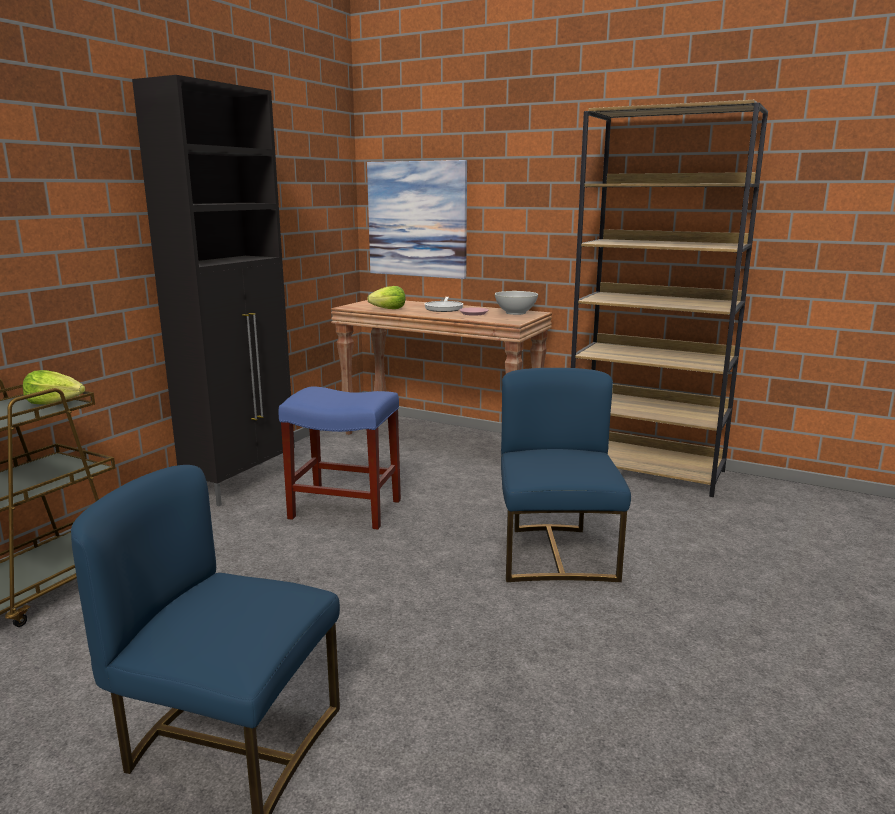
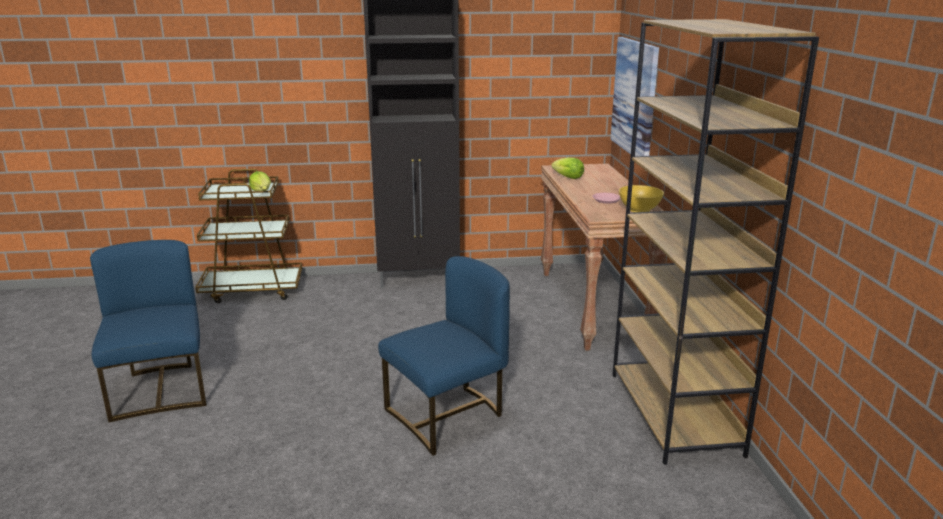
camera: 55 degrees right, 5 degrees up
blue stool [278,386,401,530] -> none
frying pan [424,297,463,312] -> none
white bowl [495,291,538,315] -> yellow bowl [619,185,664,212]

